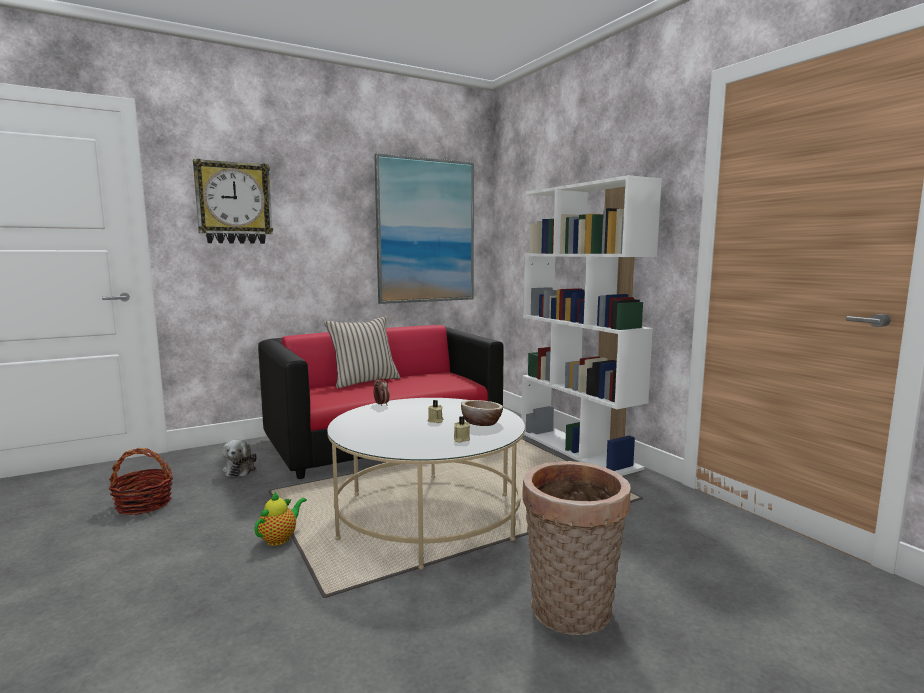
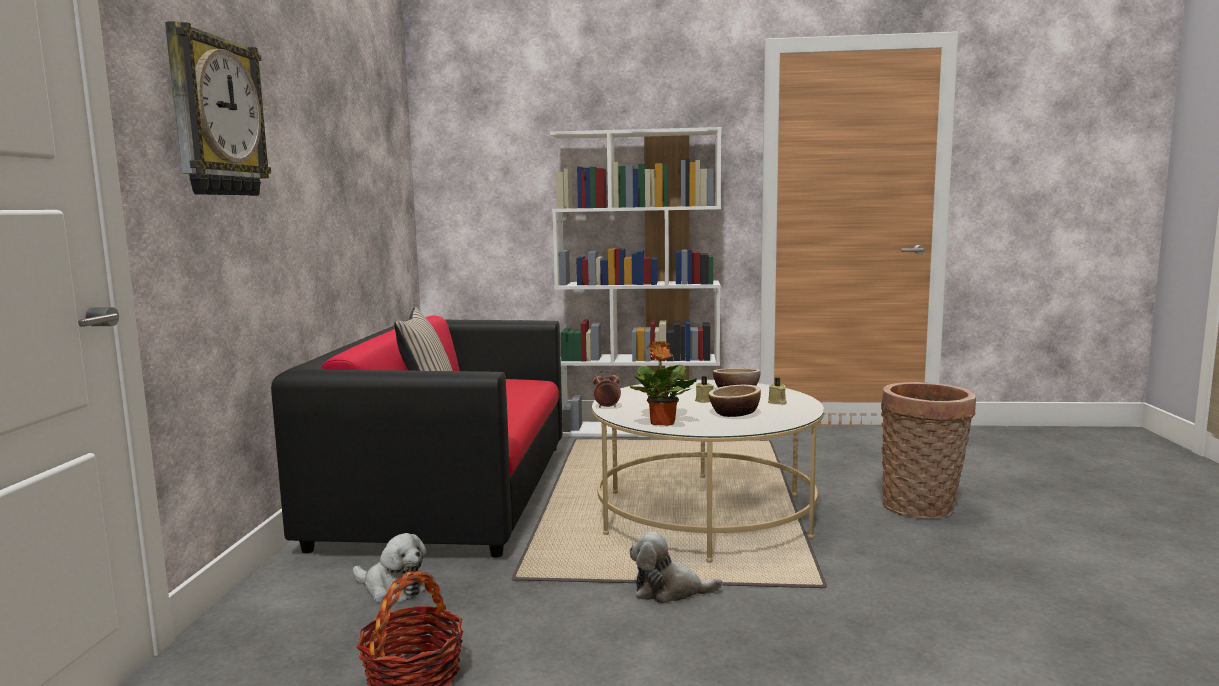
camera: 55 degrees left, 0 degrees up
teapot [254,492,307,546] -> plush toy [629,531,723,604]
picture [374,153,474,304] -> none
none -> potted plant [630,341,698,426]
none -> bowl [708,385,761,417]

